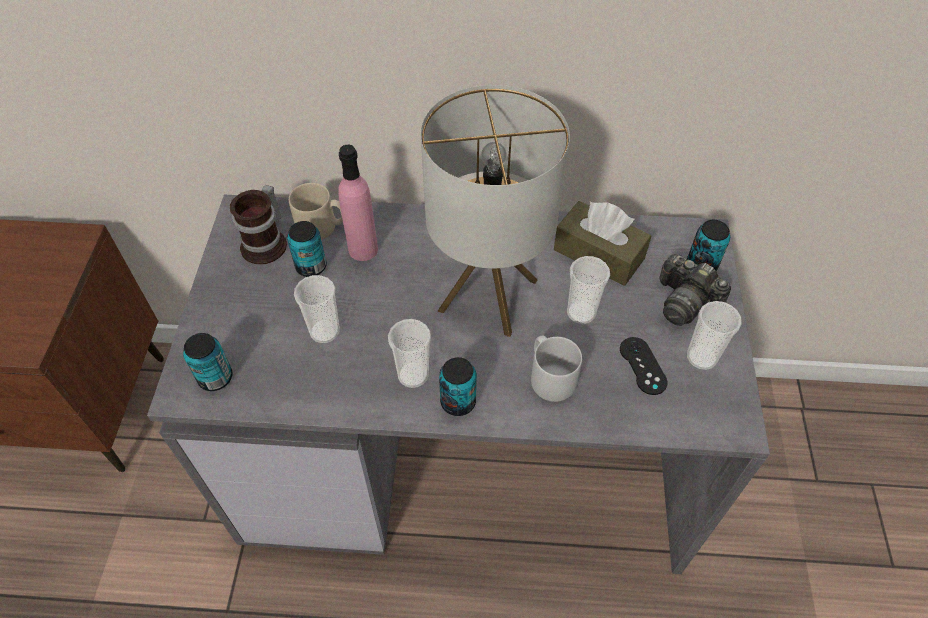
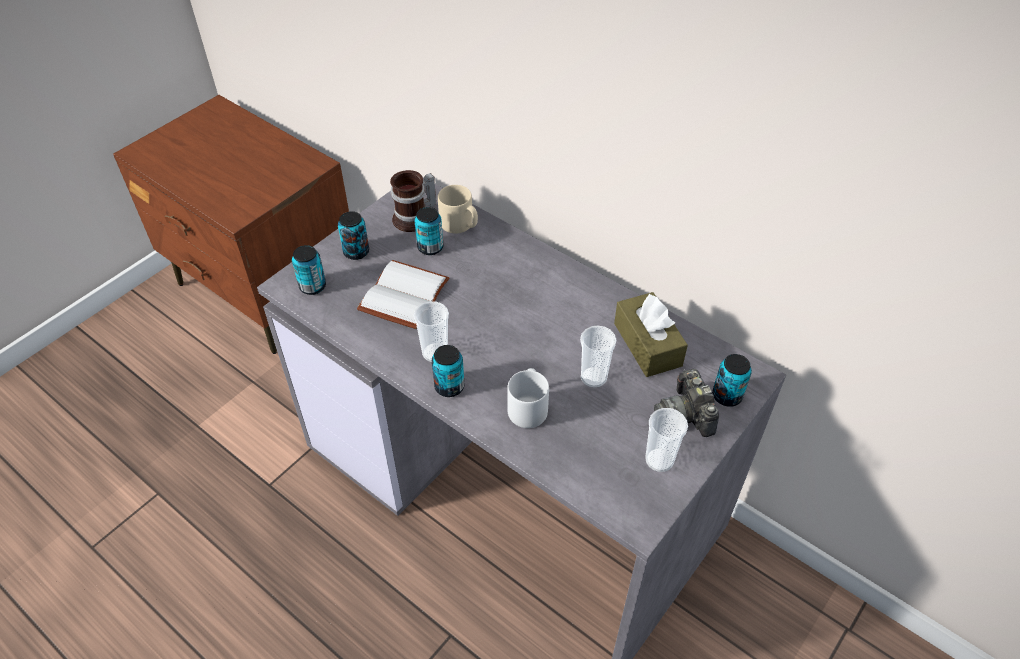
camera: 35 degrees right, 5 degrees down
cup [294,275,340,343] -> white book [357,260,449,329]
pink bottle [338,145,378,261] -> none
table lamp [421,85,570,337] -> none
black game controller [620,337,668,395] -> none
none -> can [338,211,369,260]

